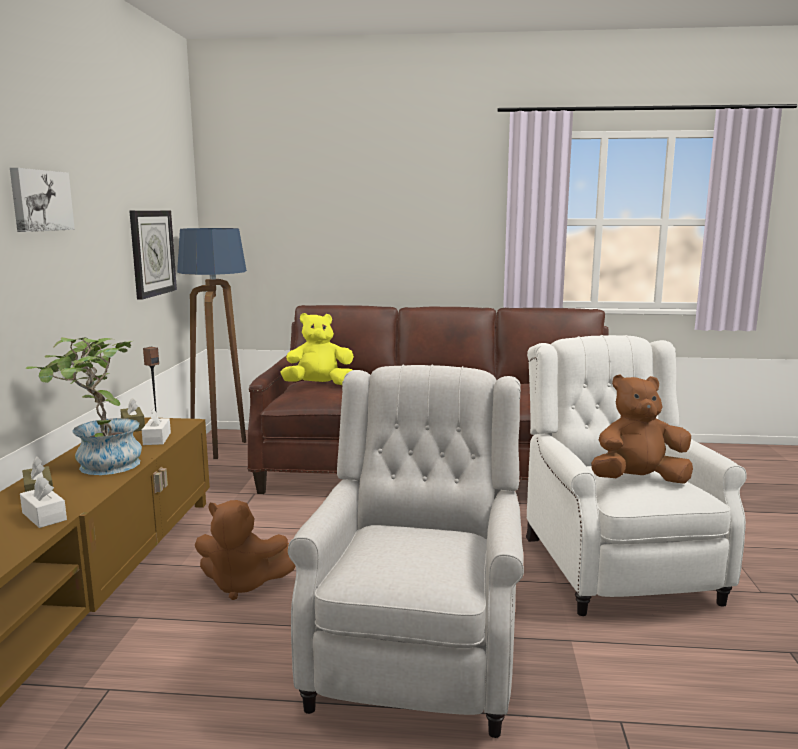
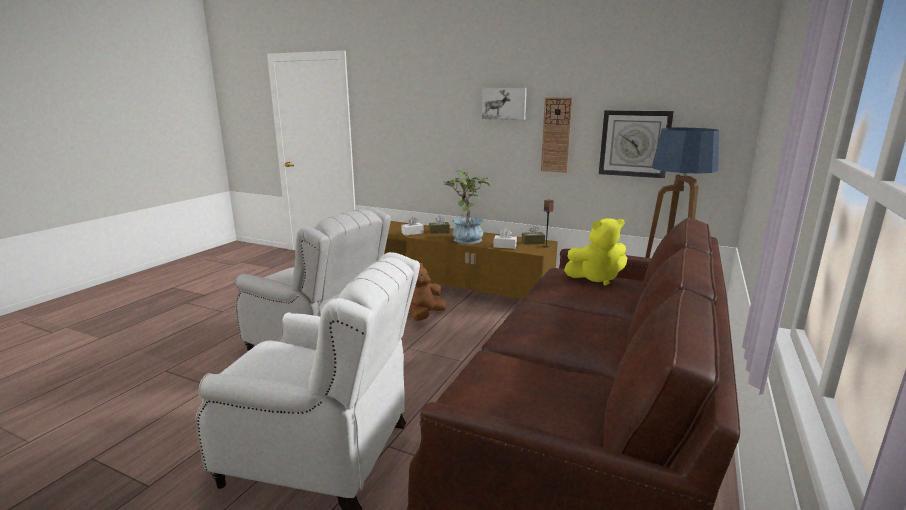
camera: 110 degrees right, 5 degrees up
yellow plush toy [280,313,354,385] -> yellow plush toy turned 75 degrees clockwise [564,218,627,286]
brown plush toy [591,374,693,484] -> none
none -> wall clock [541,98,573,173]

